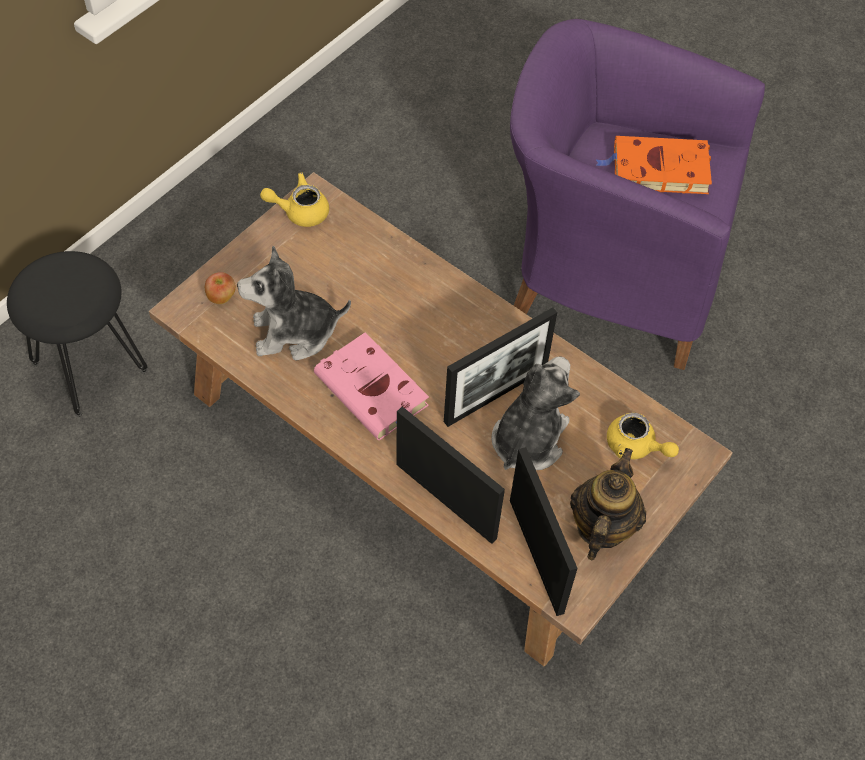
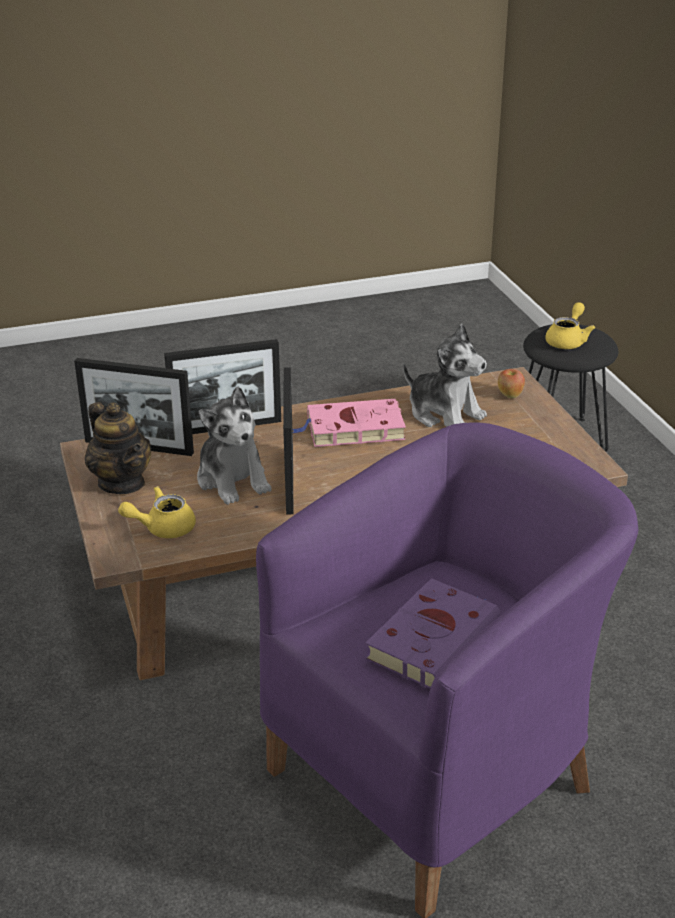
camera: 125 degrees right, 25 degrees down
plush toy [237,246,351,361] -> plush toy turned 105 degrees clockwise [403,324,487,427]
yellow teapot [260,173,329,227] -> yellow teapot moved to [545,302,595,349]
orange book [596,136,712,194] -> purple book [365,578,500,689]

